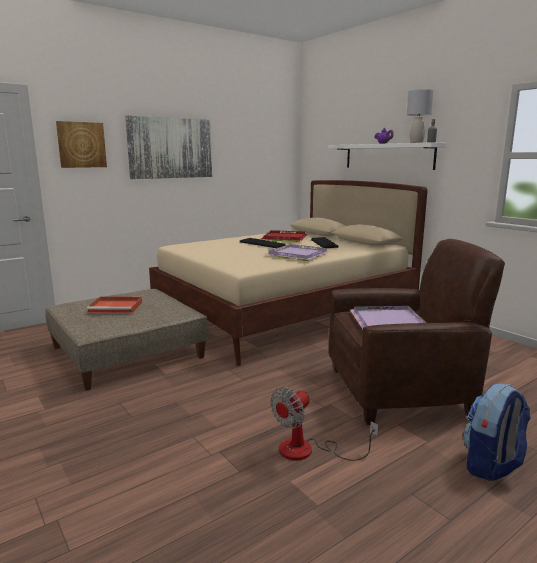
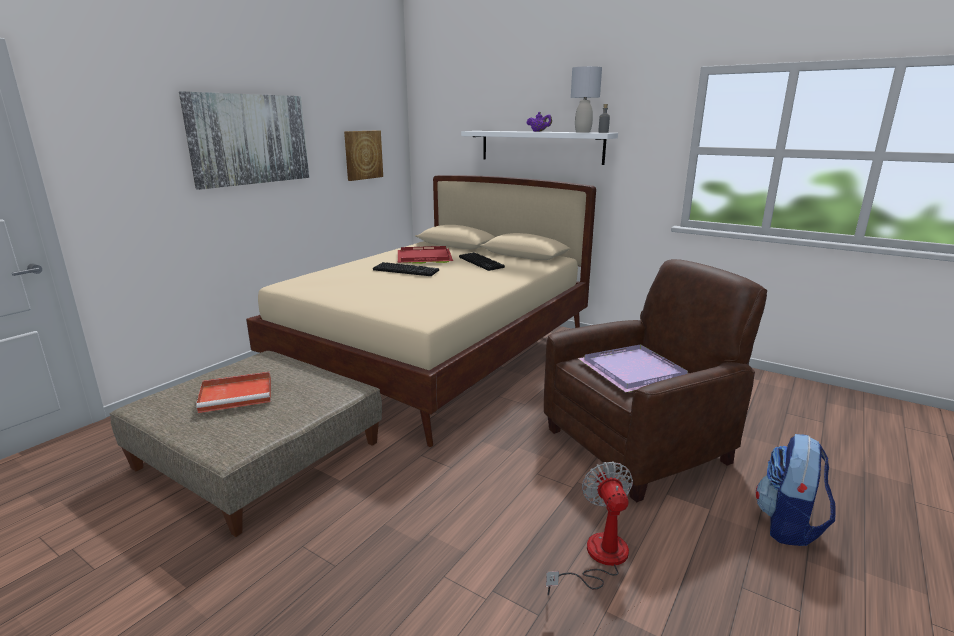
camera: 20 degrees left, 5 degrees up
picture [56,121,107,168] -> picture moved to [344,130,383,181]
purple tray [267,244,330,261] -> none
fan [270,387,379,461] -> fan turned 150 degrees clockwise [546,462,633,596]

